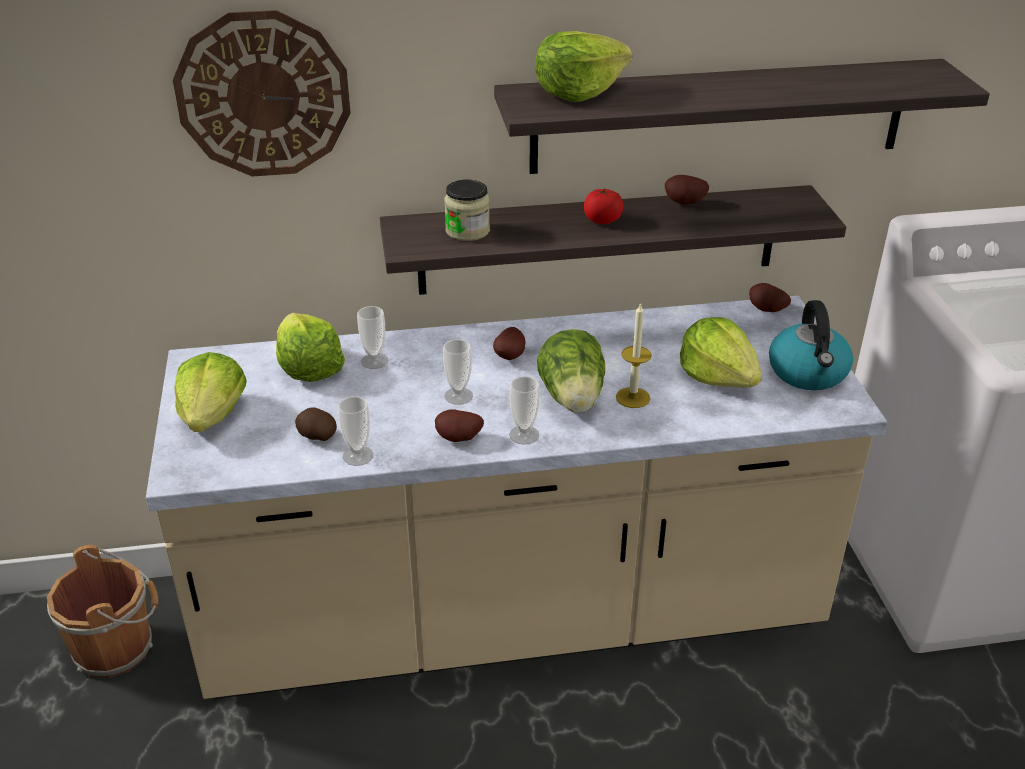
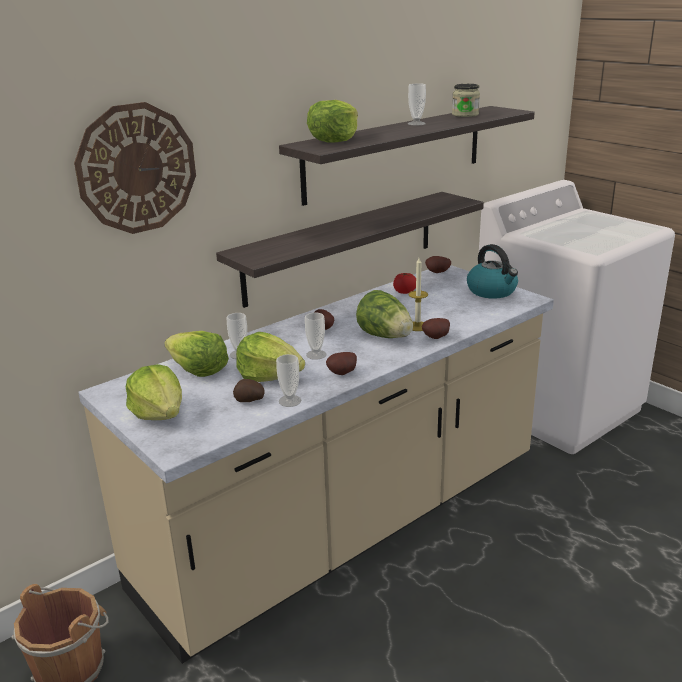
camera: 30 degrees left, 10 degrees down
jar [444,180,490,241] -> jar moved to [452,84,480,117]
cup [509,376,540,445] -> cup moved to [408,83,426,125]
tomato [584,189,623,224] -> tomato moved to [393,272,416,294]
potato [665,175,709,205] -> potato moved to [422,318,450,339]
lettuce [680,317,762,387] -> lettuce moved to [236,332,305,382]

